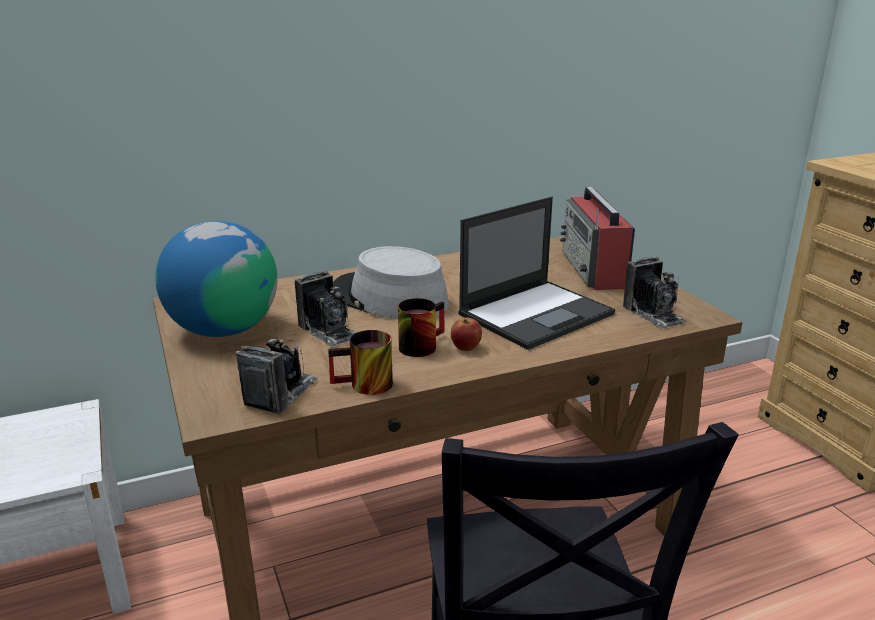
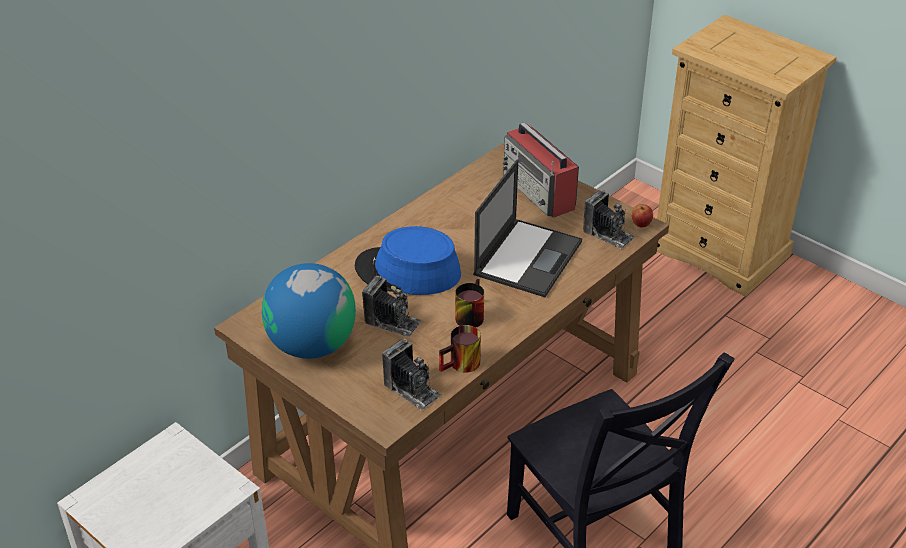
camera: 25 degrees left, 15 degrees up
camera [236,338,319,414] -> camera turned 135 degrees clockwise [382,339,441,411]
grey hat [333,246,449,319] -> blue hat [355,226,461,295]
apple [451,317,482,351] -> apple moved to [632,204,653,228]

